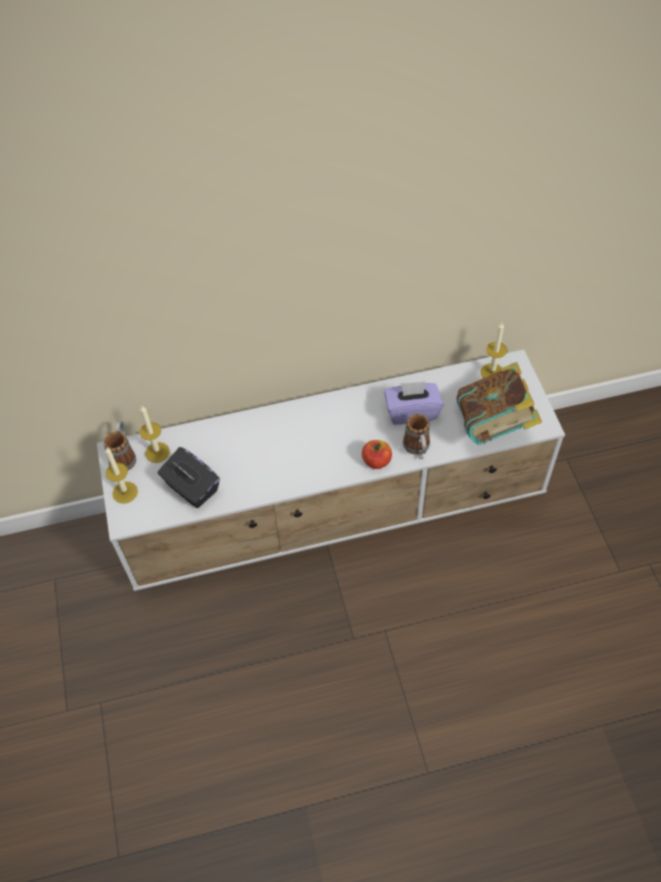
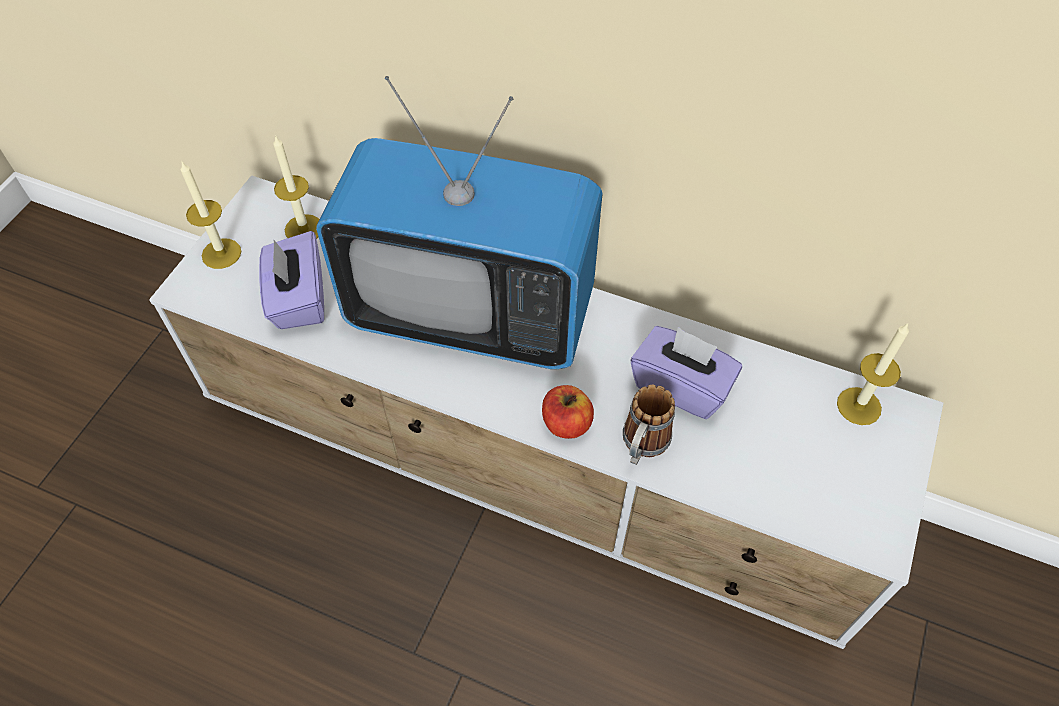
camera: 35 degrees right, 0 degrees up
mug [104,421,136,470] -> none
black tissue box [158,447,220,508] -> purple tissue box [259,231,324,329]
book [457,362,542,445] -> none
none -> television [316,76,603,369]

